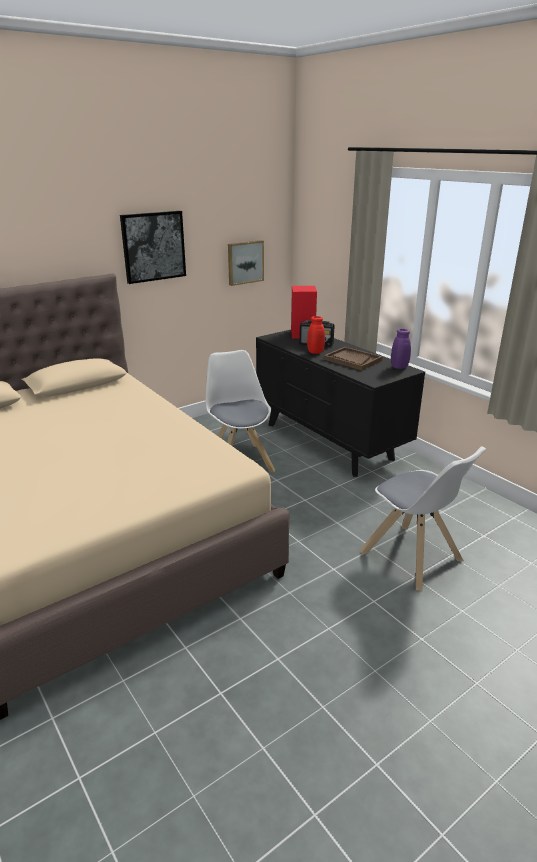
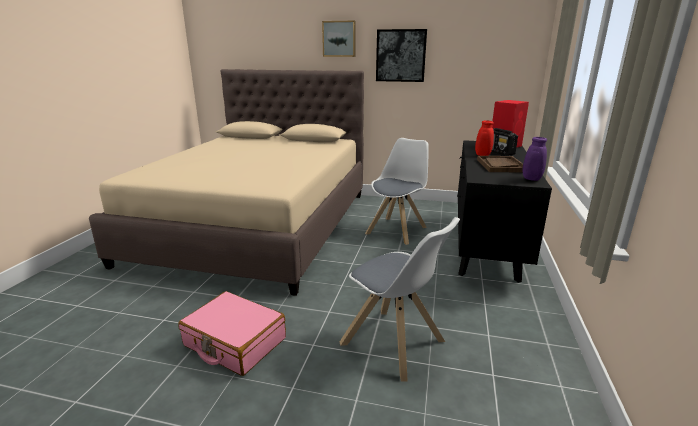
camera: 50 degrees right, 5 degrees down
picture [228,240,264,286] -> picture moved to [322,20,356,57]
chair [360,446,486,591] -> chair turned 60 degrees counterclockwise [340,217,460,382]
none -> pink suitcase [178,291,286,376]

